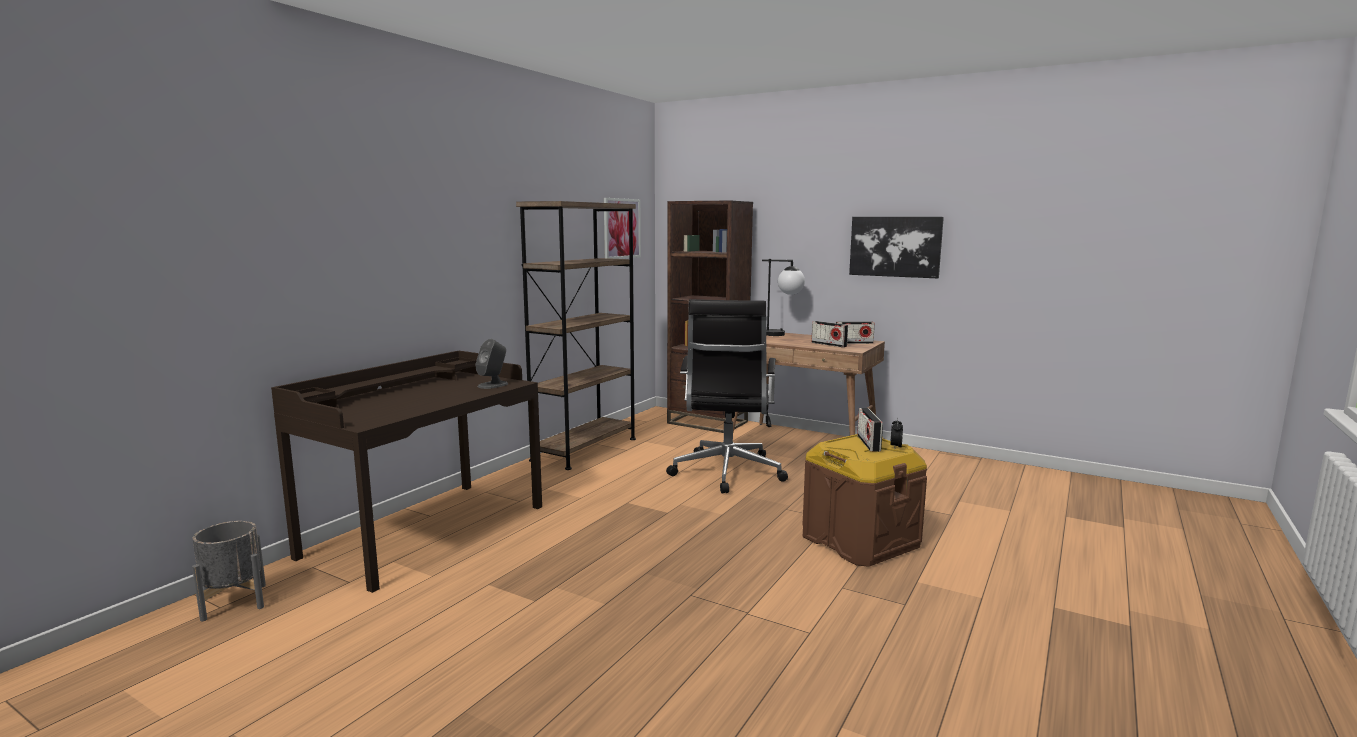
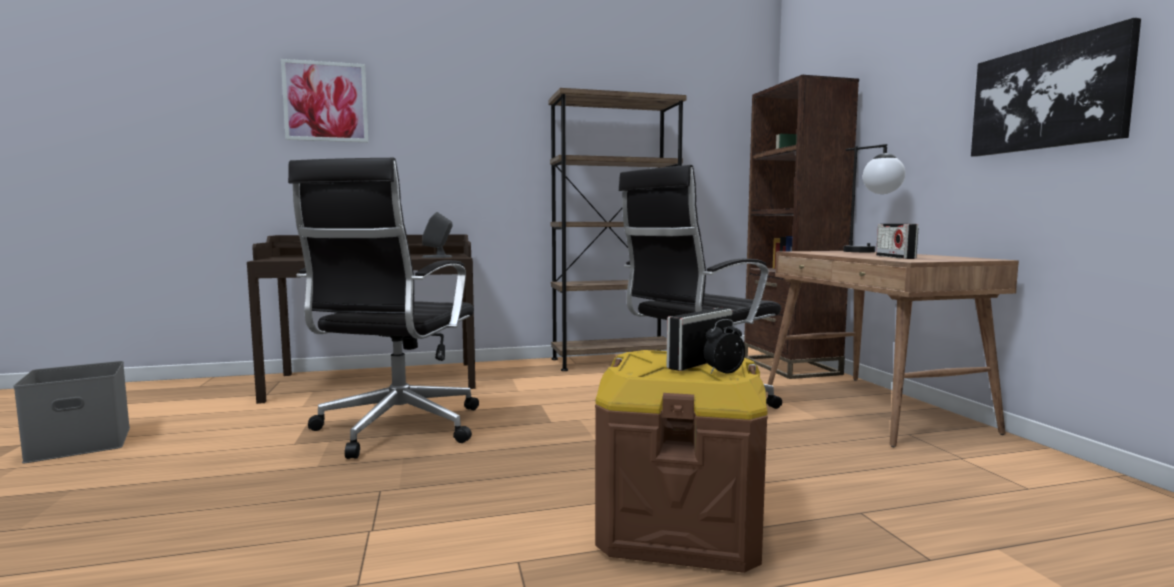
camera: 45 degrees right, 5 degrees down
grey planter [192,521,266,621] -> none
picture [604,198,641,259] -> picture moved to [281,59,368,142]
radio [836,321,875,344] -> none
none -> grey storage box [13,361,130,463]
none -> black office chair [288,158,479,459]

